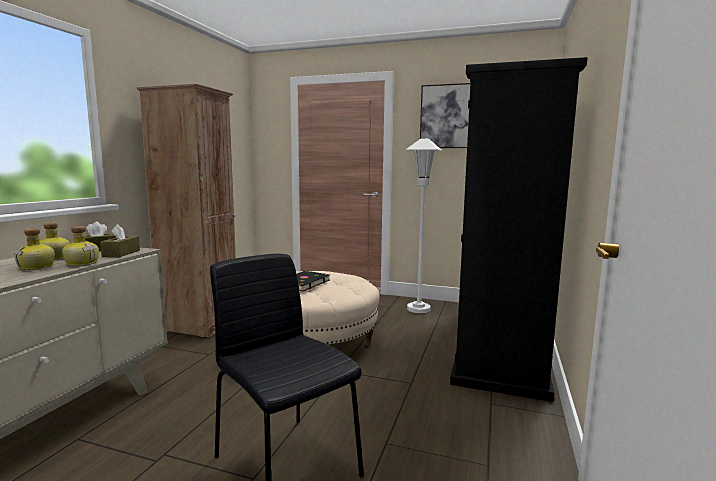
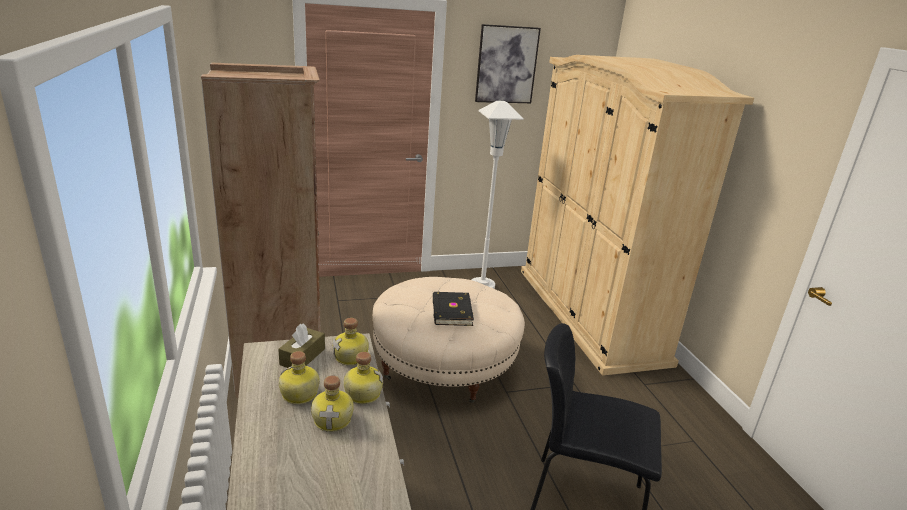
camera: 35 degrees left, 15 degrees up
brown tissue box [100,224,140,257] -> bottle [332,318,369,366]
black wardrobe [450,57,588,402] -> beige wardrobe [521,55,754,376]

